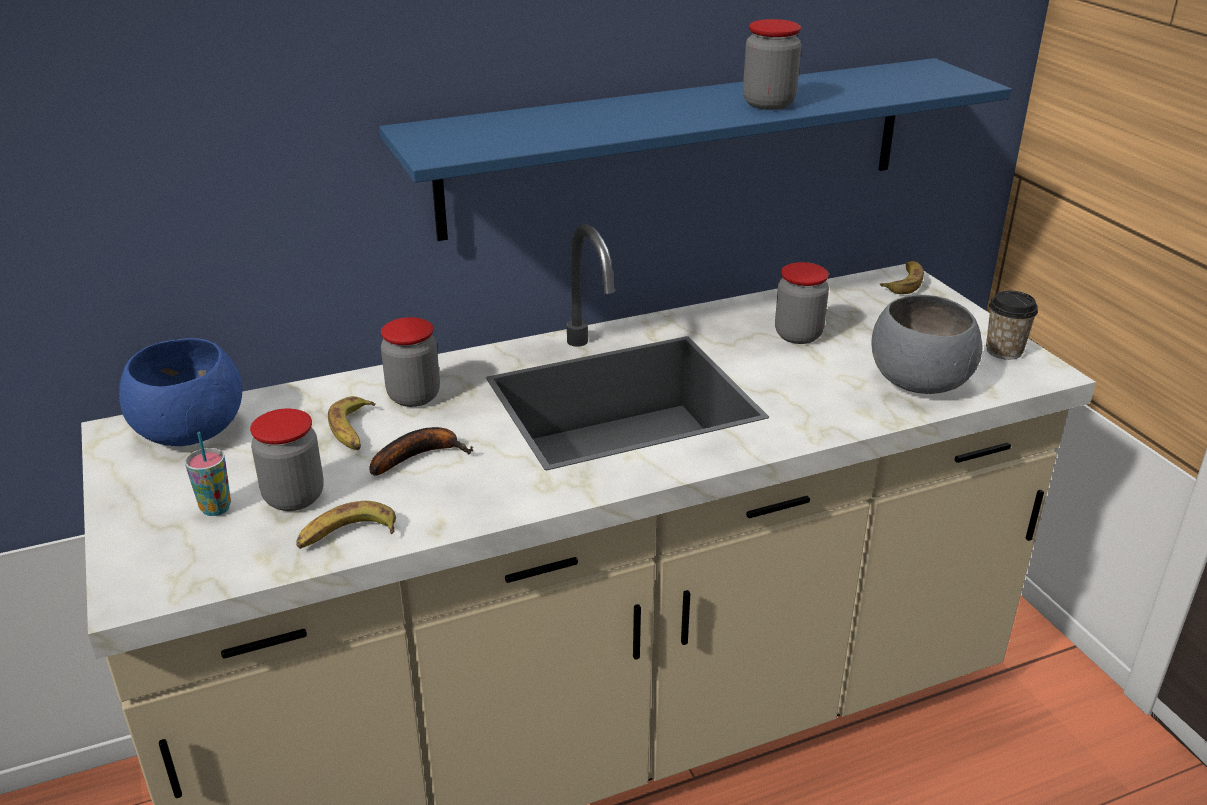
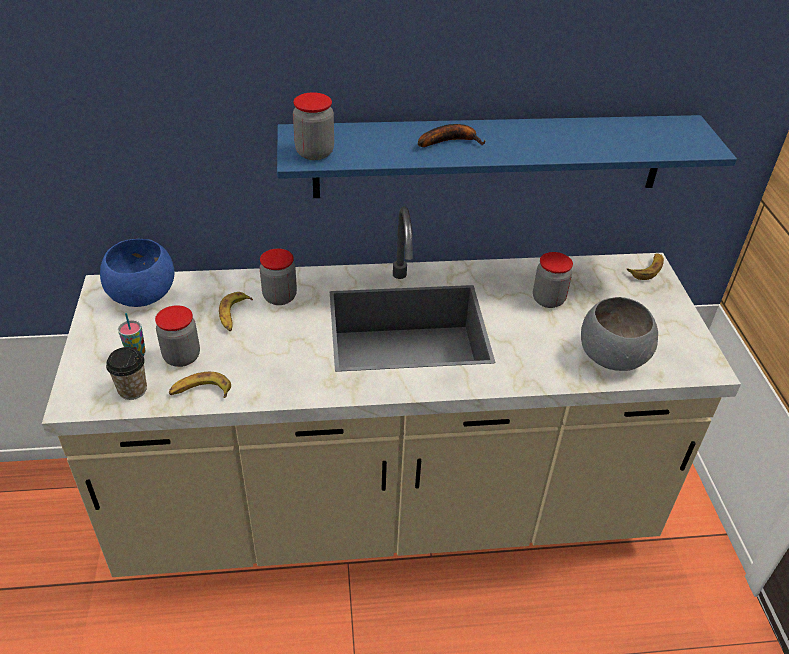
camera: 15 degrees right, 10 degrees up
banana [370,427,473,476] -> banana moved to [418,124,485,147]
jar [743,19,801,110] -> jar moved to [293,92,334,160]
cup [986,291,1038,360] -> cup moved to [106,347,147,400]

